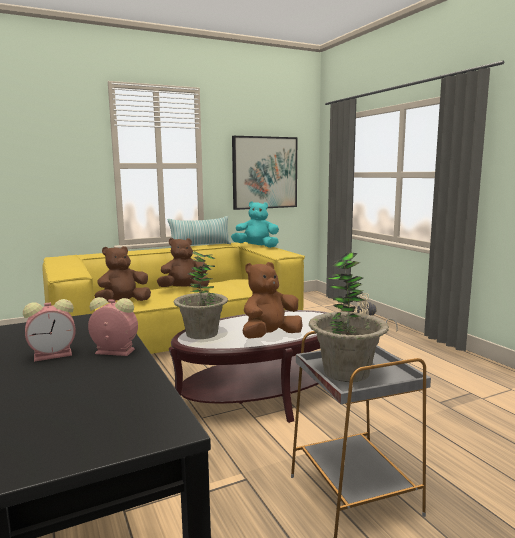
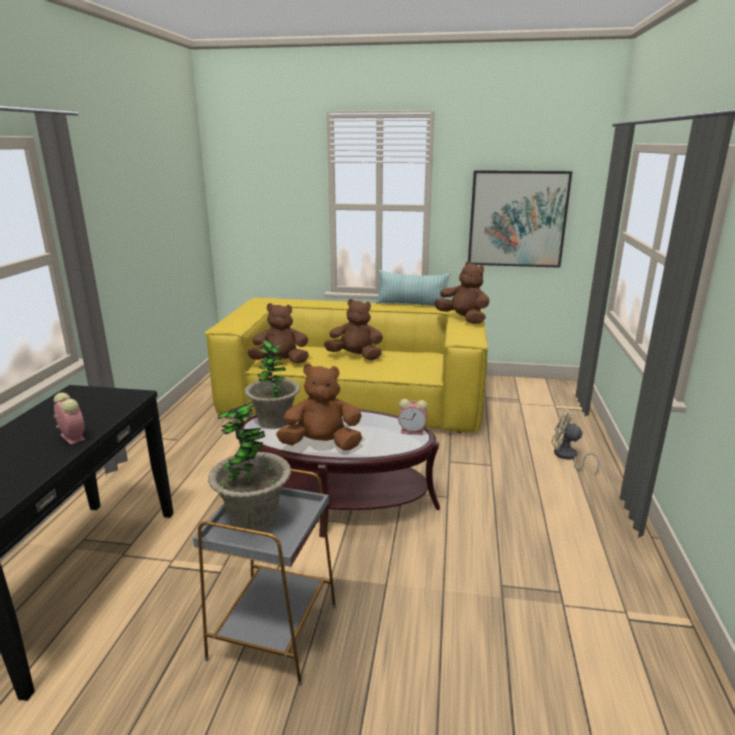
camera: 35 degrees right, 10 degrees up
alarm clock [23,299,76,362] -> alarm clock moved to [398,399,428,435]
turquoise plush toy [231,201,279,248] -> brown plush toy [434,261,489,324]

